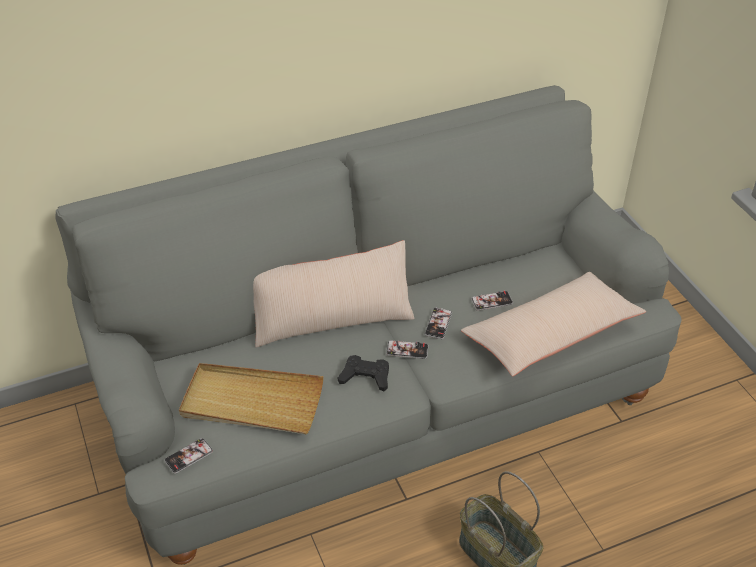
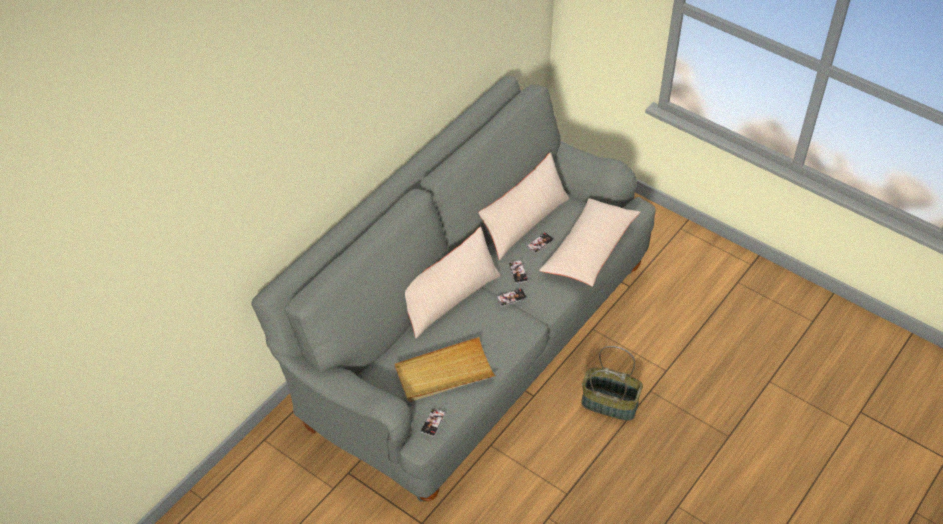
camera: 30 degrees left, 5 degrees up
black game controller [338,355,389,391] -> none
none -> beige pillow [478,152,569,260]

